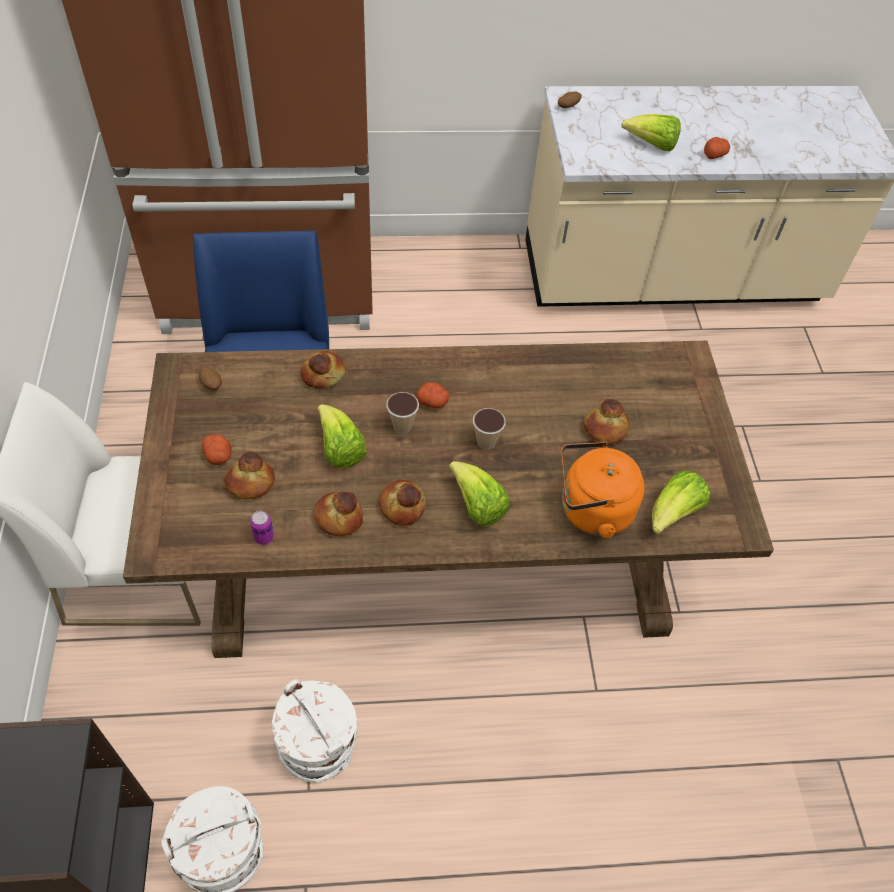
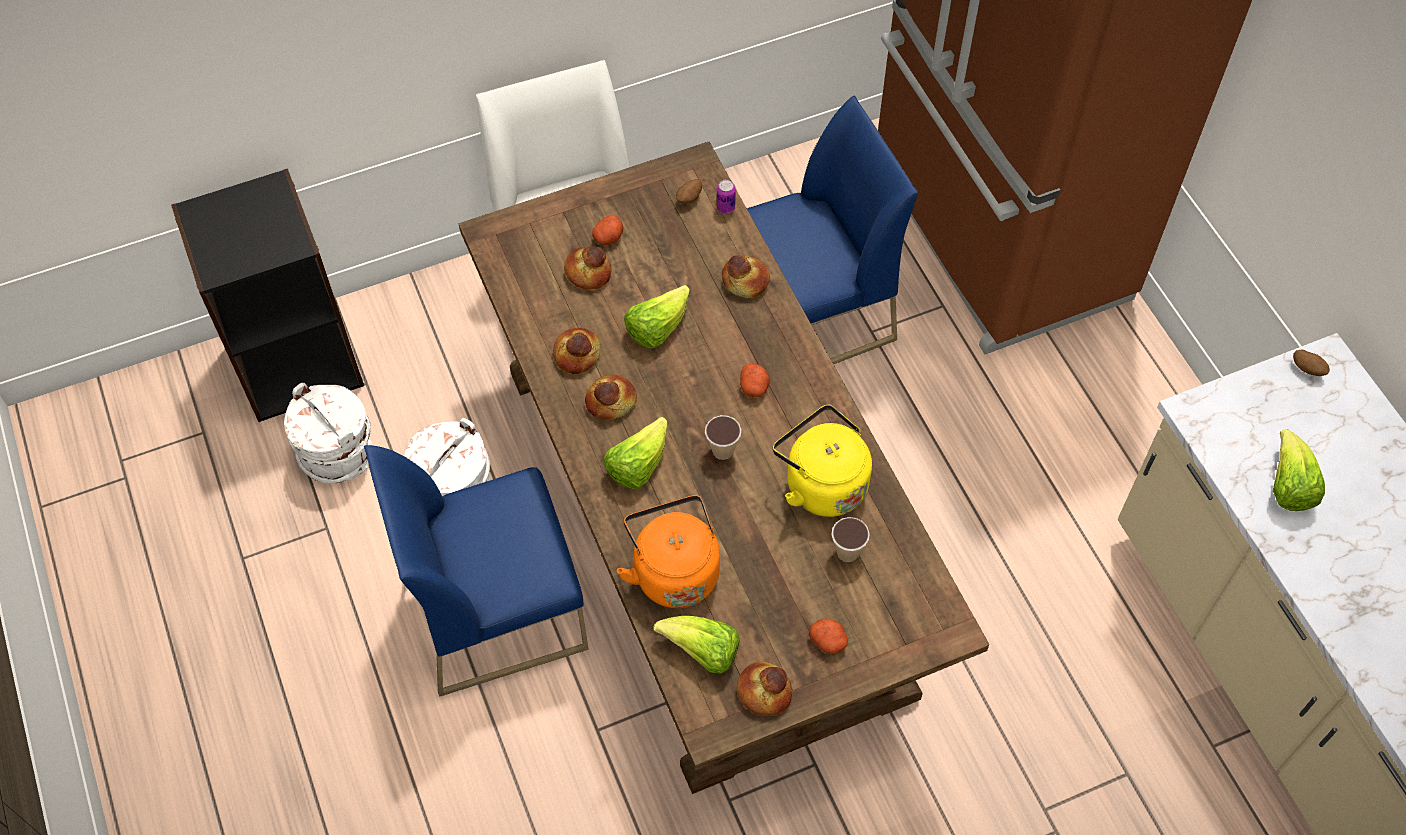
camera: 75 degrees right, 5 degrees up
can [250,510,274,545] -> can moved to [717,179,736,214]
cup [386,392,419,433] -> cup moved to [831,517,870,562]
bread [583,399,630,444] -> bread moved to [737,662,792,716]
potato [704,137,730,159] -> potato moved to [809,618,848,654]
none -> blue chair [364,445,589,697]
none -> yellow kettle [773,405,872,517]

